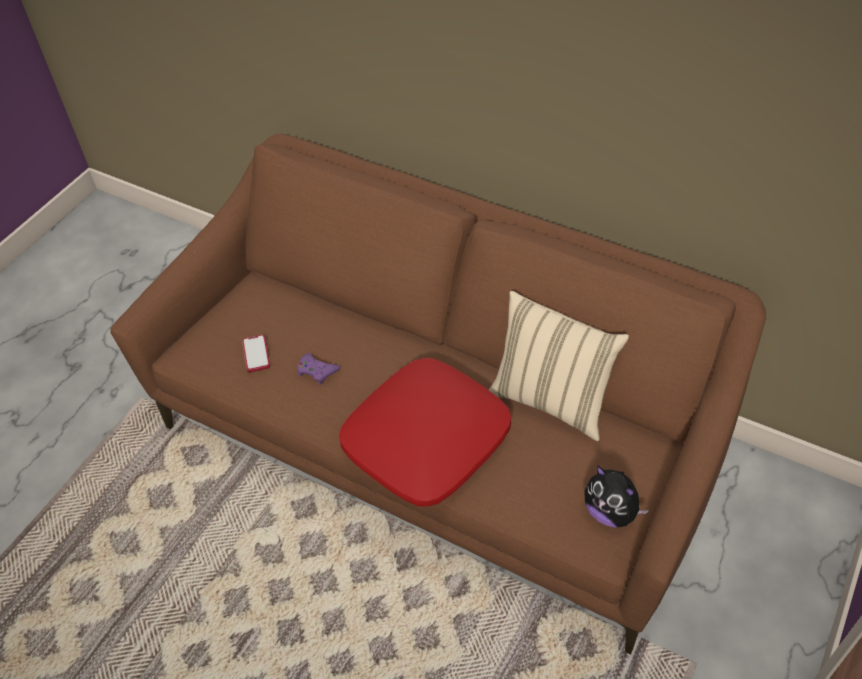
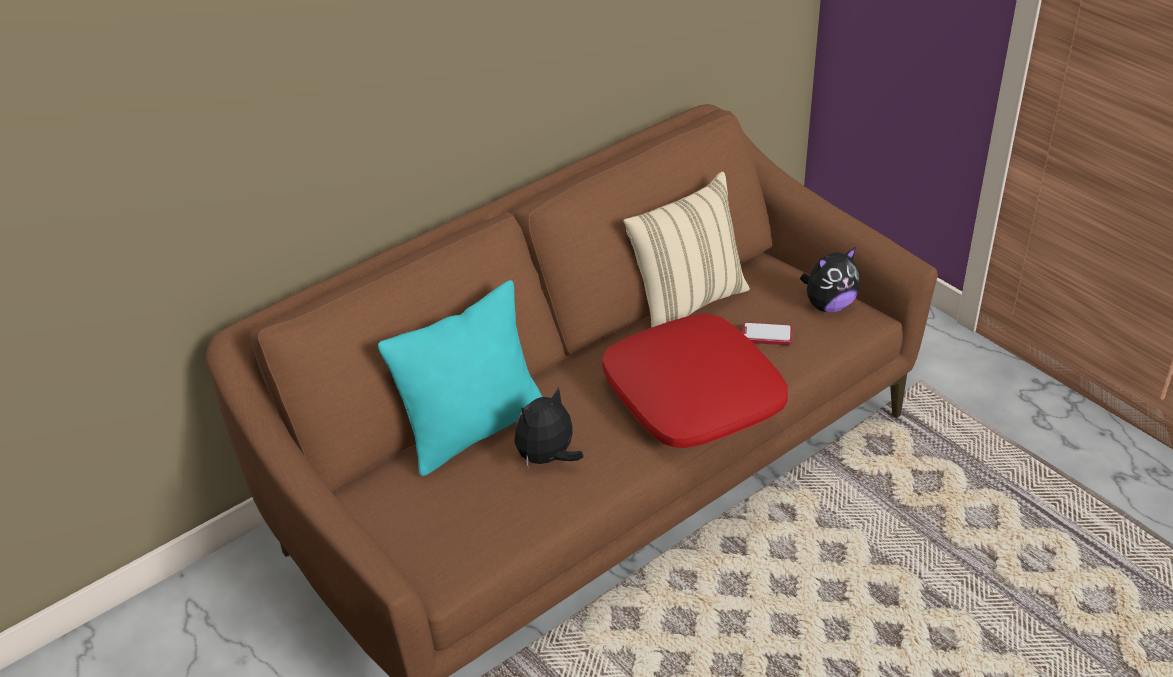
camera: 70 degrees left, 10 degrees down
phone [242,335,270,372] -> phone moved to [742,322,792,345]
purple game controller [297,353,340,385] -> plush toy [515,386,583,469]
none -> turquoise pillow [378,280,542,476]

